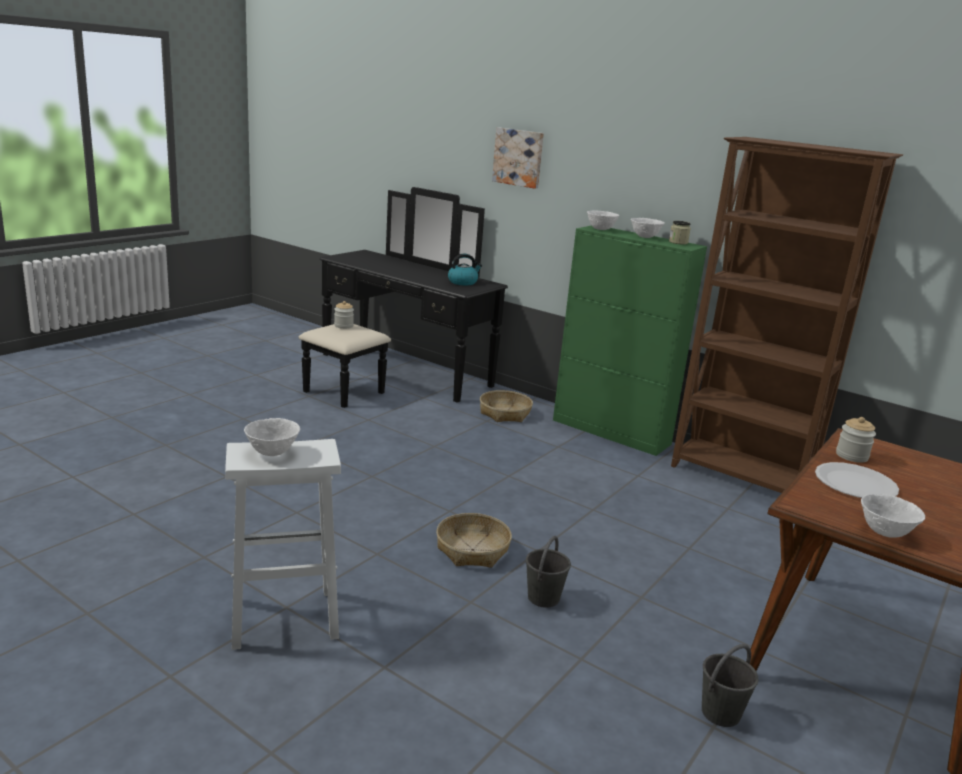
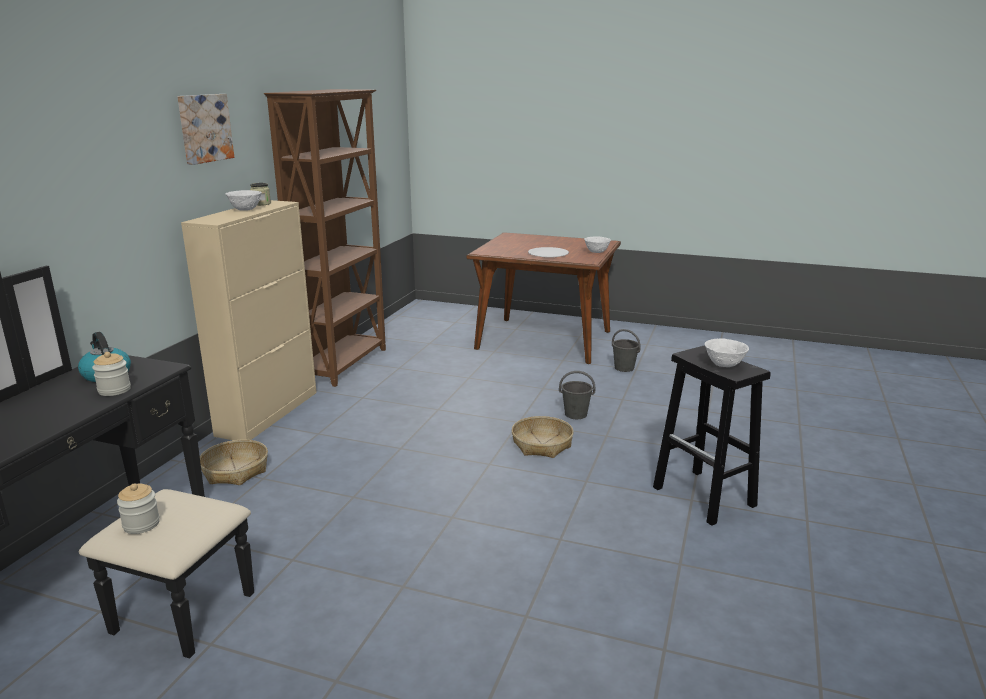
camera: 105 degrees left, 0 degrees up
white stool [225,439,341,650] -> black stool [653,346,771,526]
picture [492,128,544,189] -> picture moved to [177,94,234,165]
green cabinet [553,225,707,456] -> beige cabinet [181,200,317,440]
white bowl [587,211,619,230] -> none
jar [836,417,876,463] -> jar moved to [92,352,131,396]

